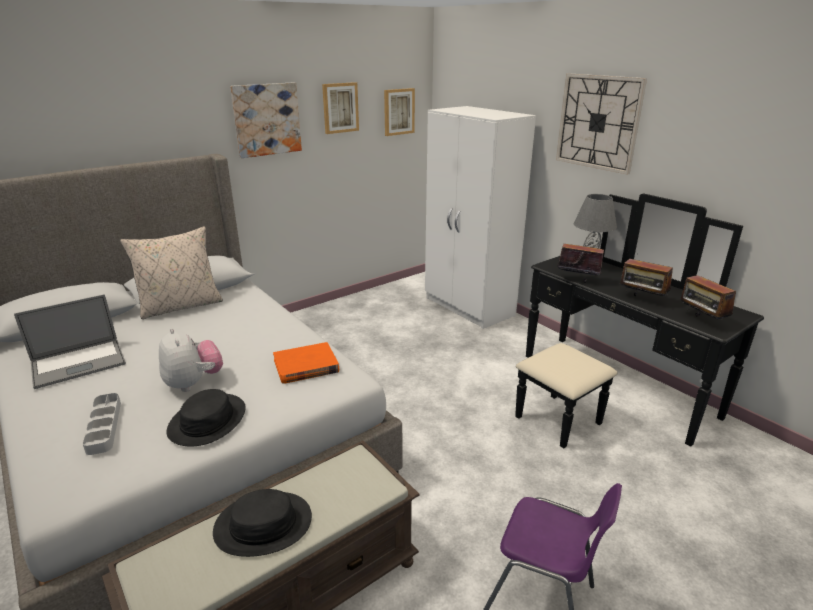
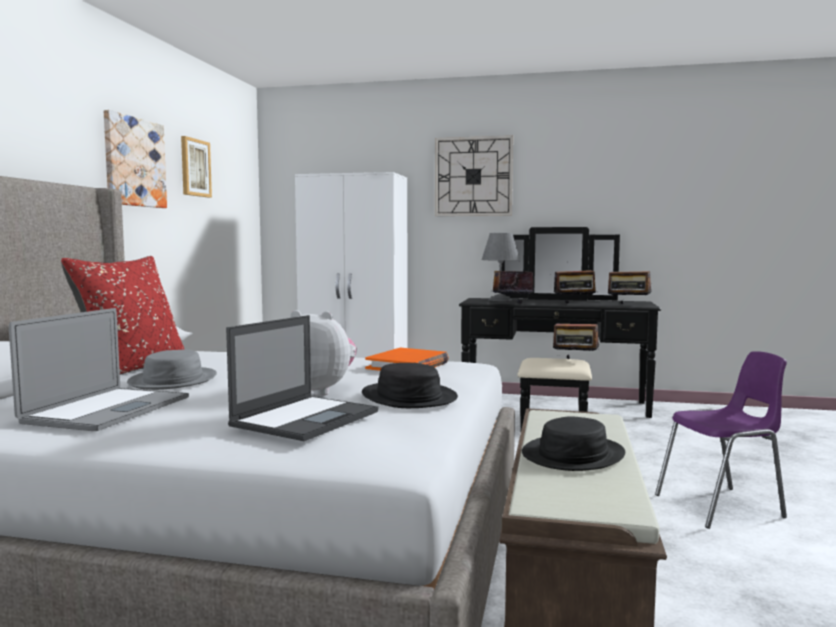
camera: 40 degrees left, 20 degrees down
grey tray [82,393,121,455] -> laptop [226,315,378,441]
beige pillow [120,226,223,319] -> red pillow [61,256,184,375]
picture [384,88,415,136] -> none
none -> grey hat [127,349,217,390]
none -> radio [553,314,599,359]

